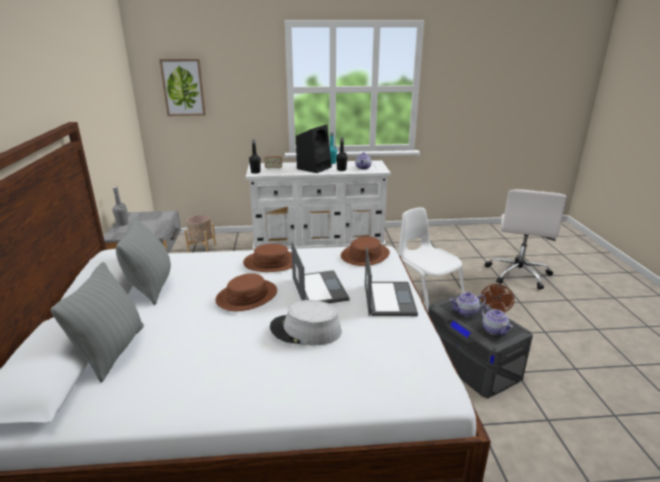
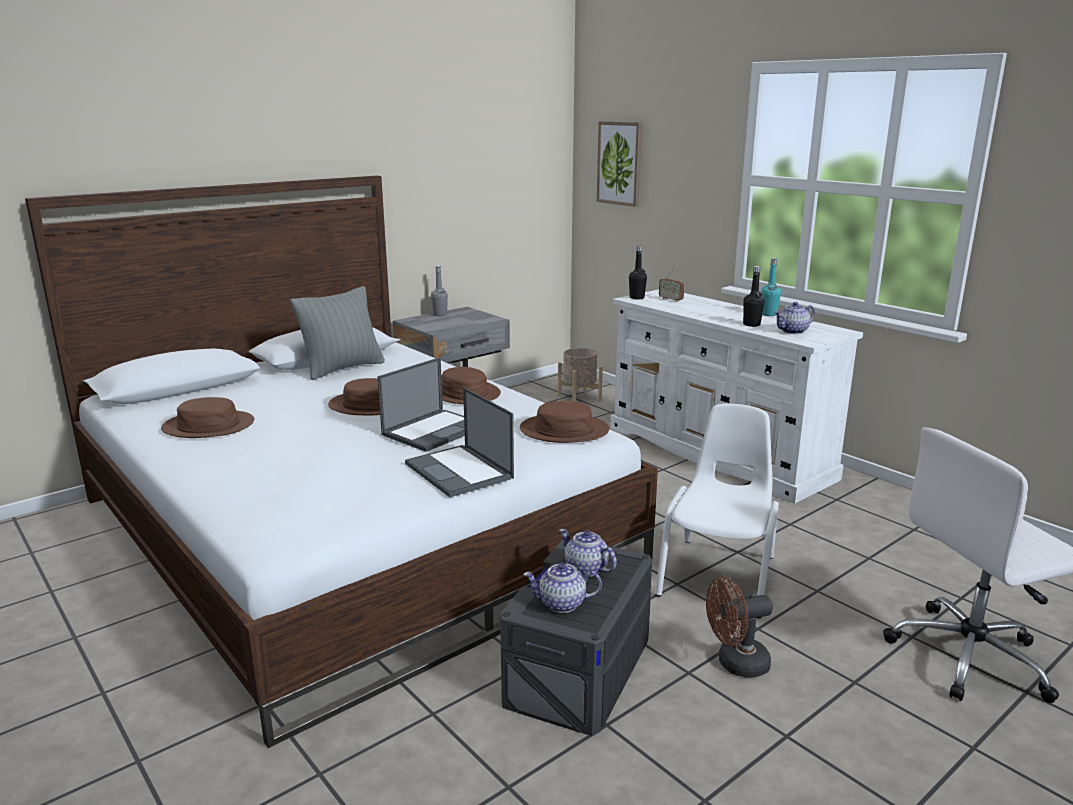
camera: 55 degrees right, 5 degrees down
grey pillow [50,262,144,382] -> none
grey hat [270,300,341,345] -> none
black speaker [296,124,332,173] -> none
laptop [365,247,418,316] -> laptop turned 90 degrees clockwise [405,387,514,497]
teapot [481,306,513,335] -> teapot turned 60 degrees clockwise [523,563,602,613]
none -> brown hat [161,397,254,438]

